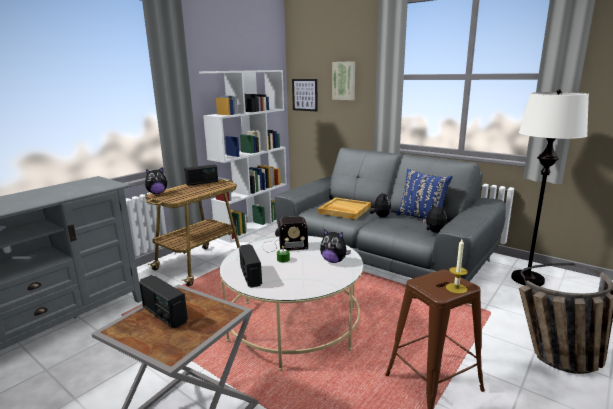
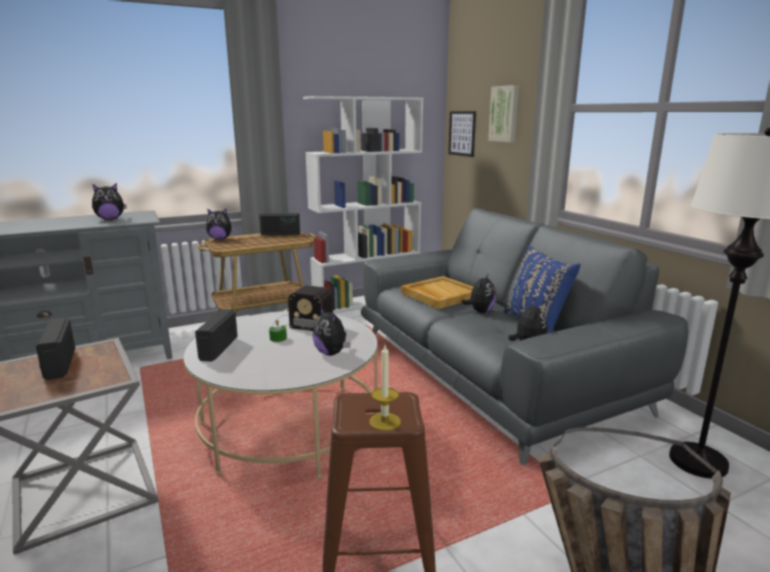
camera: 25 degrees right, 0 degrees up
none -> plush toy [92,184,127,220]

